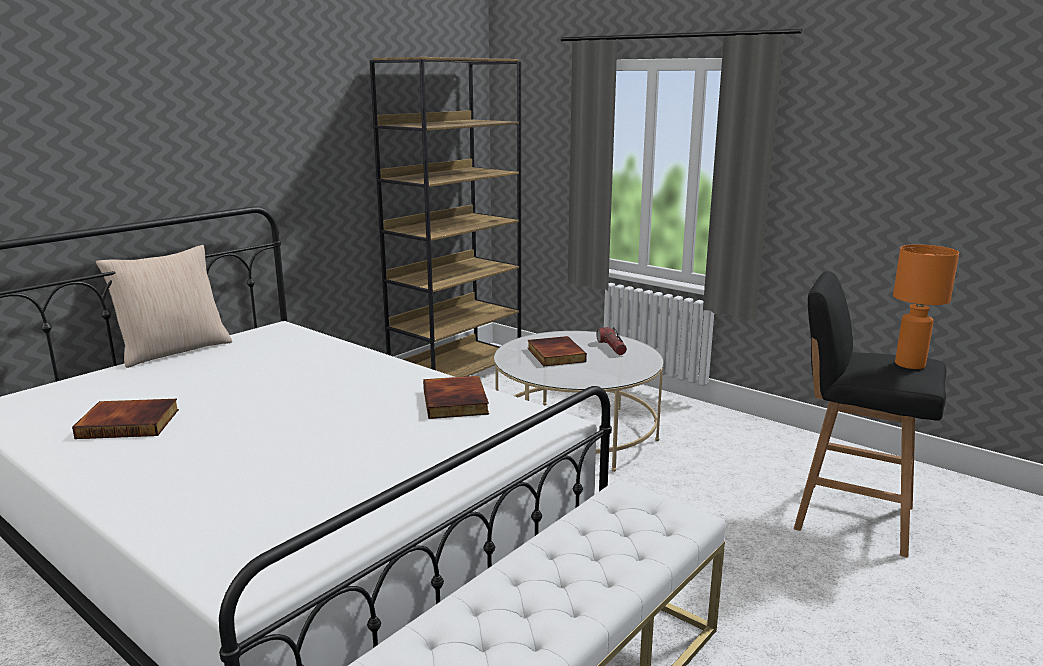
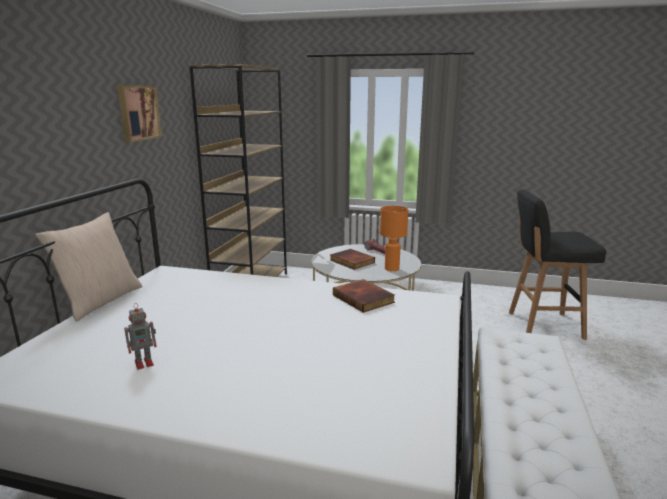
camera: 25 degrees left, 0 degrees up
book [72,399,179,439] -> toy robot [124,303,157,370]
orange table lamp [893,244,959,369] -> orange table lamp moved to [380,206,408,271]
none -> picture [117,85,162,142]

